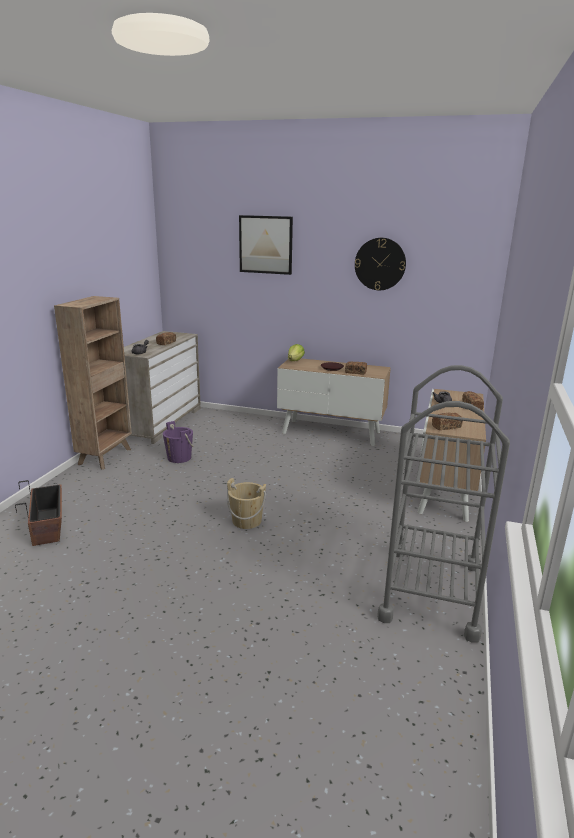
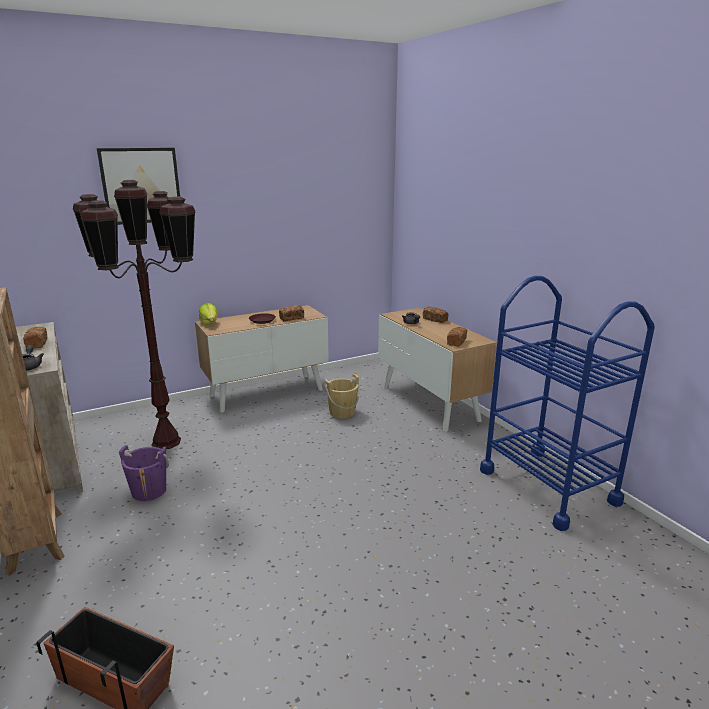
camera: 45 degrees left, 0 degrees up
beige bucket [227,478,266,529] -> beige bucket moved to [325,373,359,419]
wall clock [355,238,406,290] -> none
grey cart [377,365,510,643] -> blue cart [480,276,655,531]
none -> brown floor lamp [73,180,196,449]

